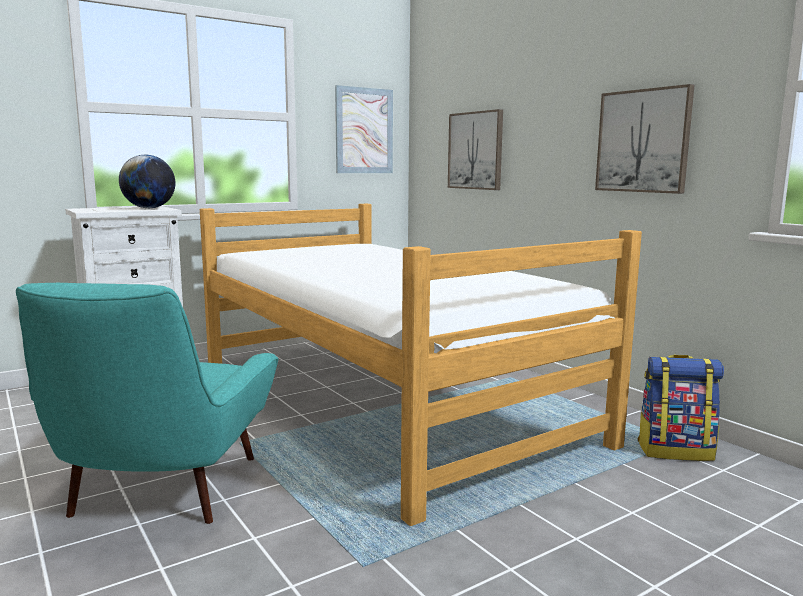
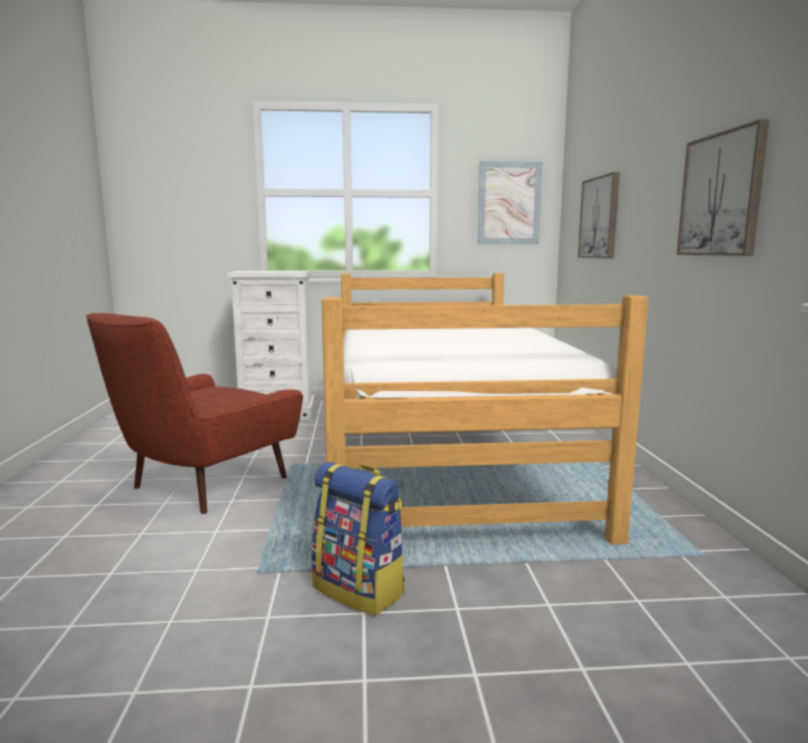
camera: 30 degrees right, 0 degrees up
turquoise armchair [16,283,278,524] -> red armchair [86,313,303,514]
globe [119,154,175,208] -> none
backpack [637,355,724,461] -> backpack moved to [312,462,405,616]

